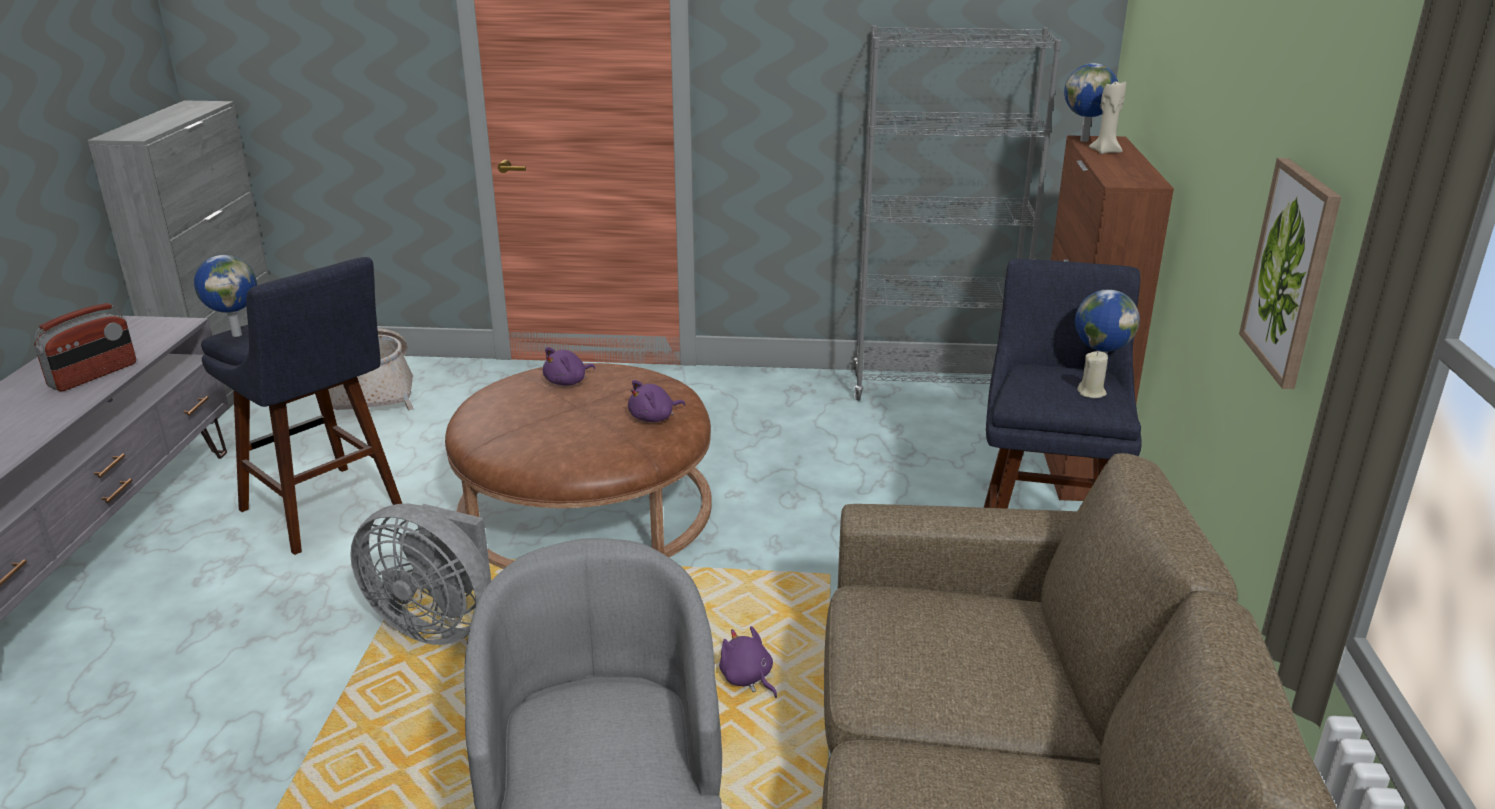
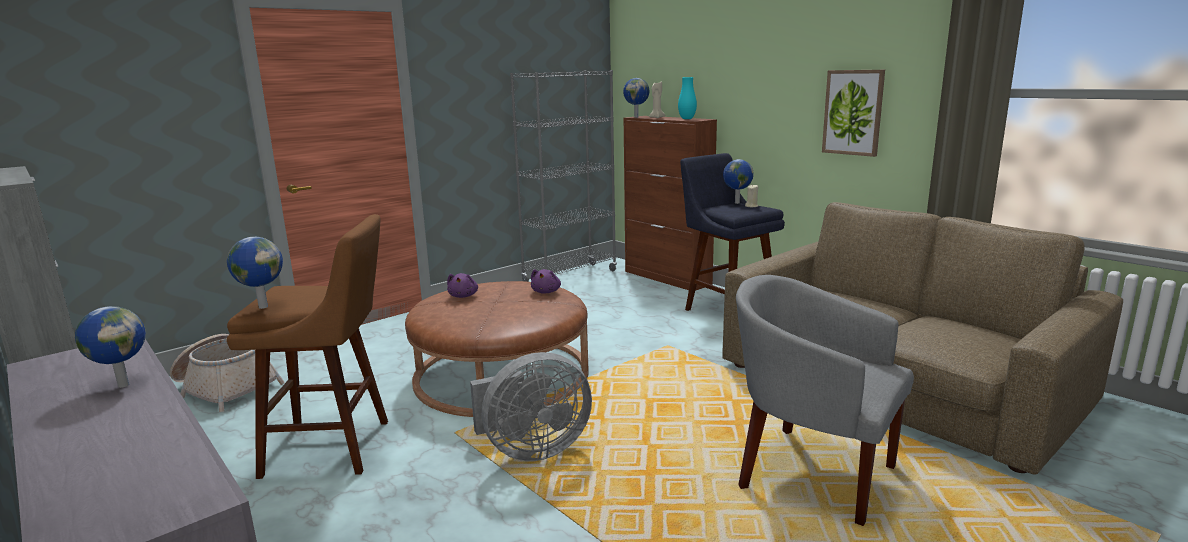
camera: 45 degrees left, 10 degrees down
radio [34,303,136,392] -> globe [75,306,146,388]
blue stool [201,257,402,555] -> brown stool [227,214,388,479]
purple plush toy [719,626,777,698] -> none
none -> turquoise vase [678,77,697,119]

